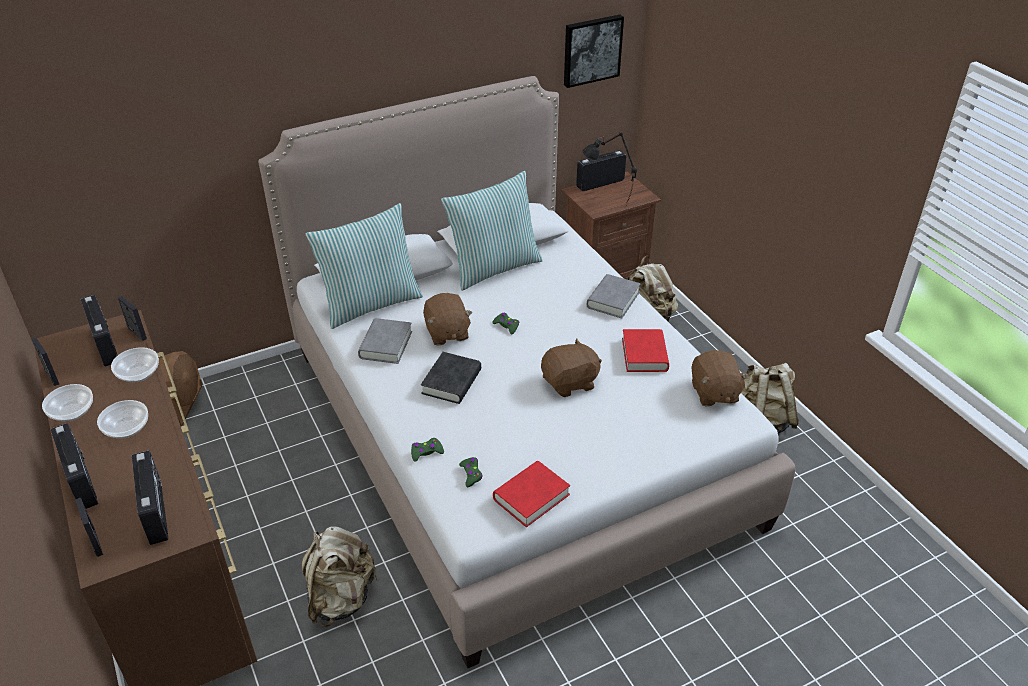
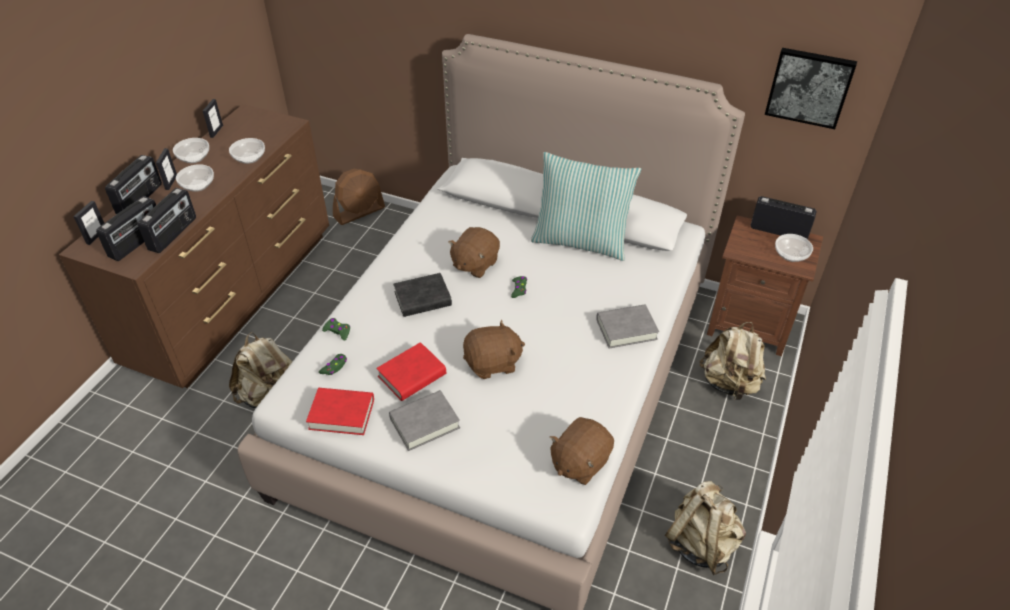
camera: 50 degrees right, 5 degrees up
radio [81,295,118,367] -> radio moved to [138,188,196,253]
picture frame [118,296,147,341] -> picture frame moved to [156,148,177,190]
pillow [306,203,423,329] -> none
grey book [358,318,412,364] -> grey book moved to [389,390,460,451]
brown plush toy [541,338,602,397] -> brown plush toy turned 45 degrees counterclockwise [463,320,525,379]
black table lamp [582,132,637,206] -> none
red book [622,329,669,372] -> red book moved to [376,342,446,401]
none -> bowl [775,234,813,262]

